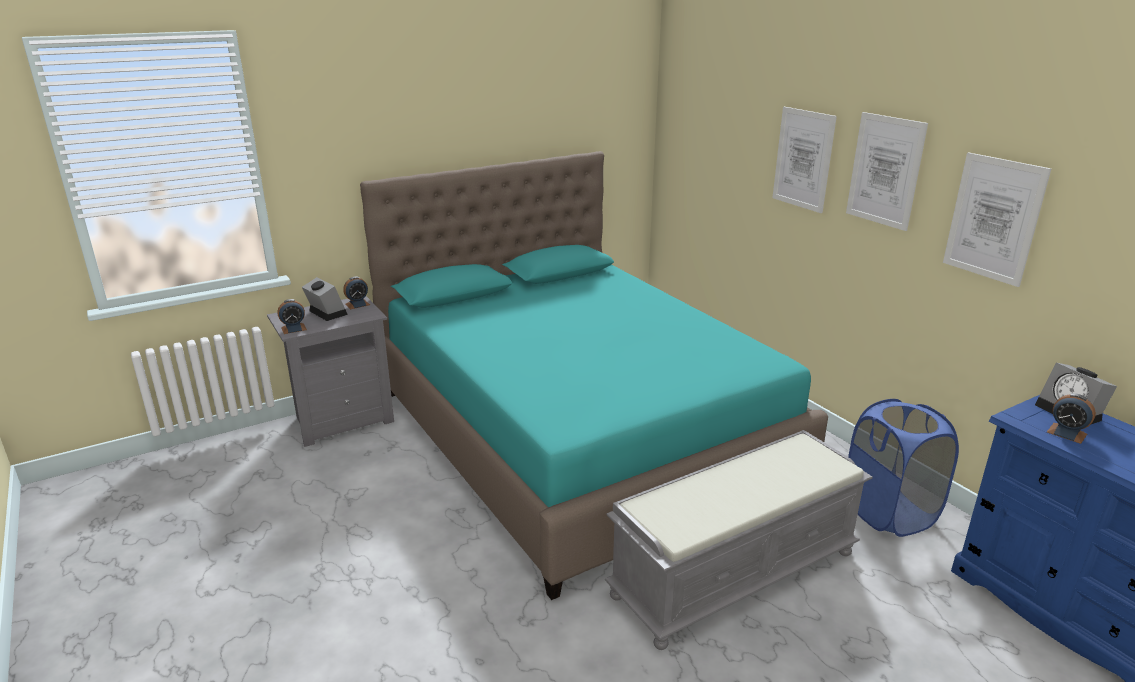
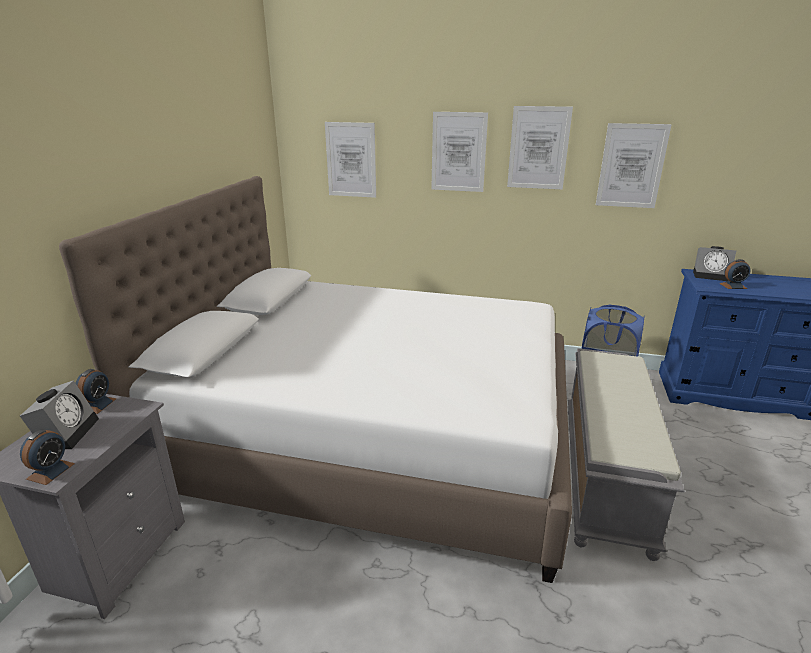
camera: 45 degrees left, 0 degrees up
alarm clock [302,277,348,321] -> alarm clock turned 90 degrees clockwise [20,380,99,449]
turquoise bed [360,151,828,600] -> white bed [59,176,572,583]
none -> picture [325,122,376,198]

